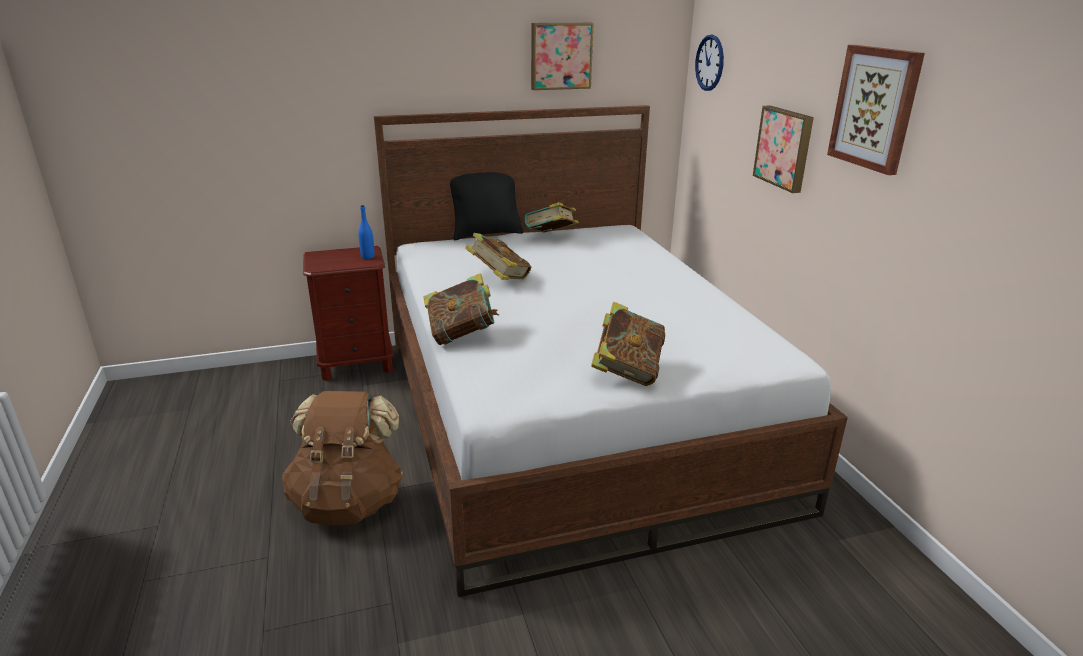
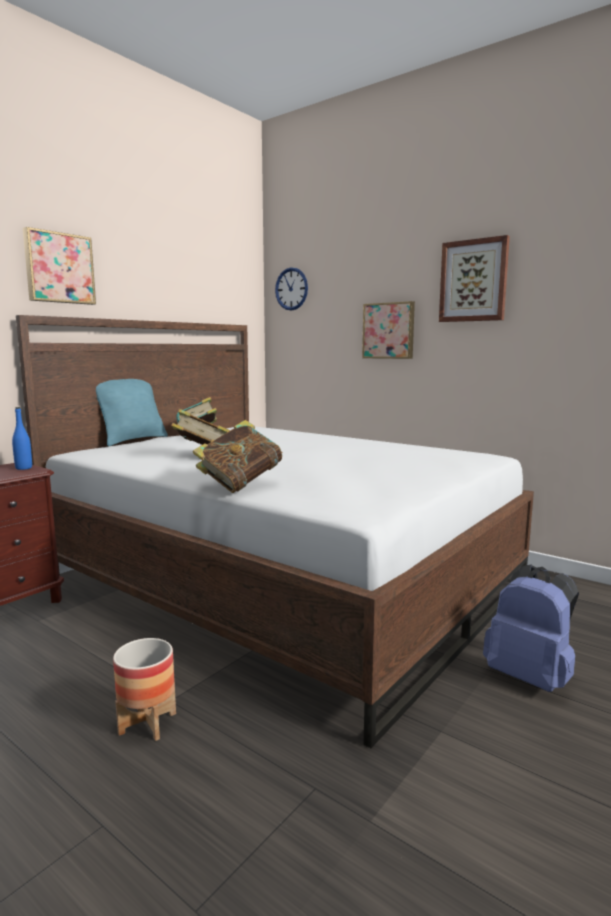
camera: 35 degrees left, 15 degrees down
brown backpack [282,391,403,525] -> planter [113,638,176,741]
black pillow [450,172,523,240] -> turquoise pillow [96,379,168,446]
picture [531,23,594,90] -> picture moved to [23,227,96,305]
book [591,302,665,386] -> none
none -> blue backpack [483,565,579,692]

